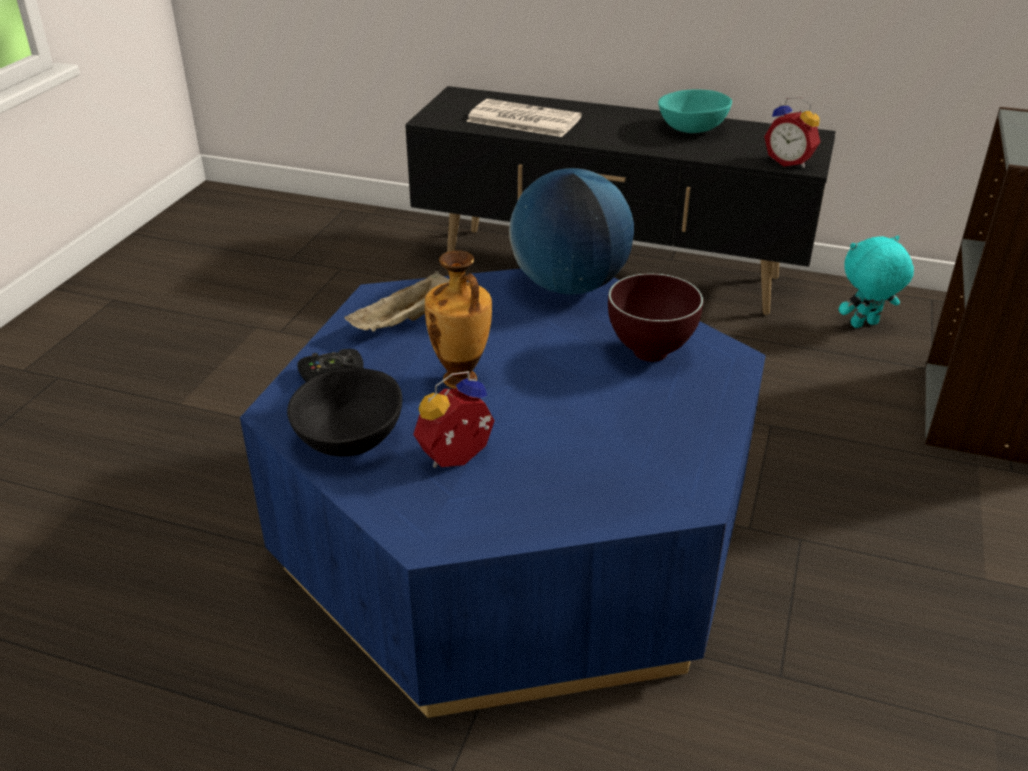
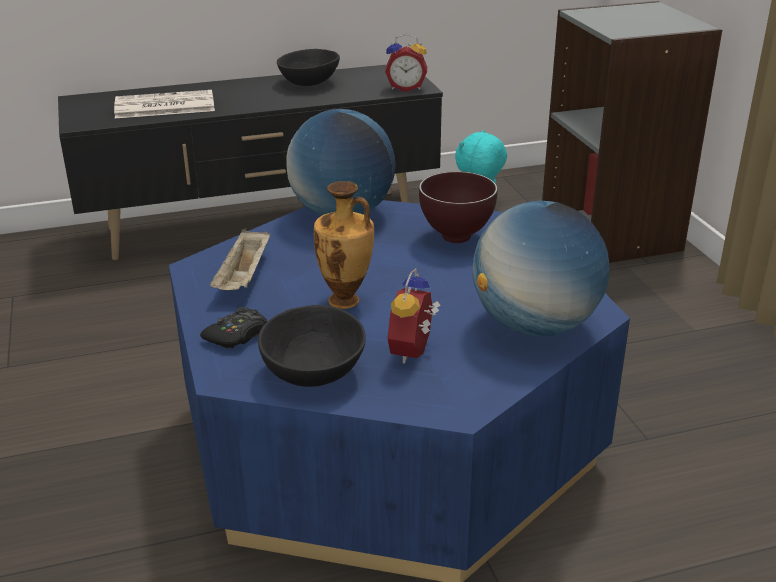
camera: 35 degrees left, 5 degrees down
turquoise bowl [658,89,732,133] -> black bowl [277,49,340,86]
none -> globe [472,201,609,337]

